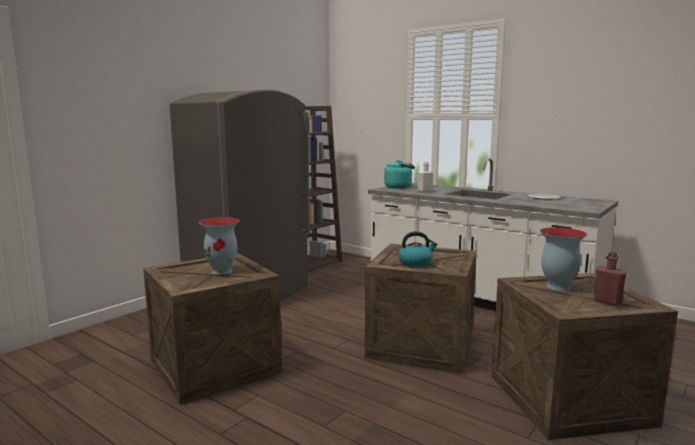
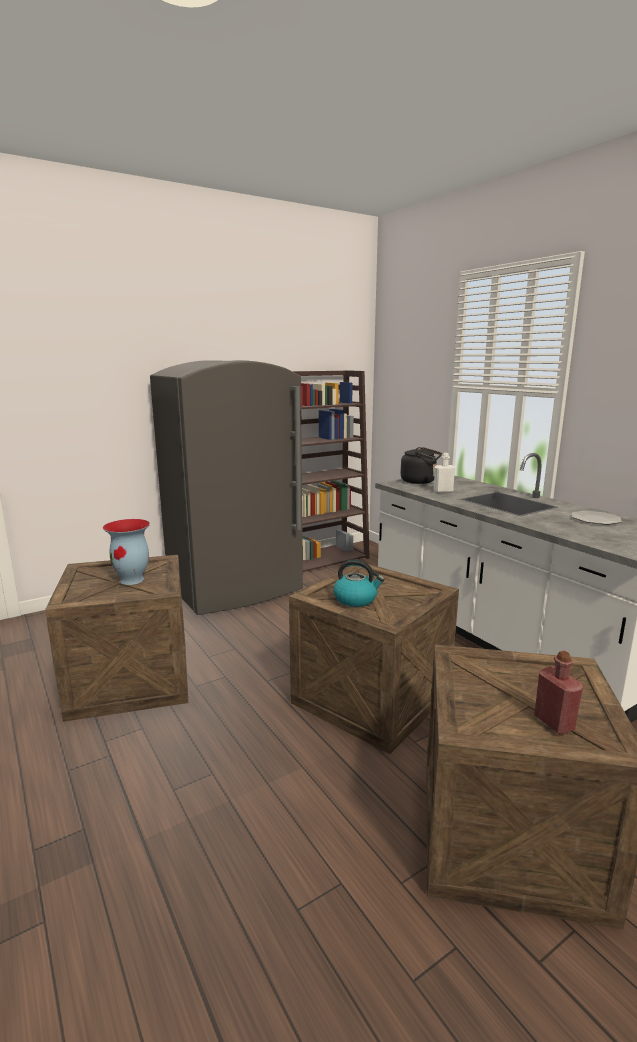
camera: 20 degrees right, 5 degrees up
turquoise kettle [384,160,415,189] -> black kettle [400,447,442,484]
vase [540,227,587,291] -> none

